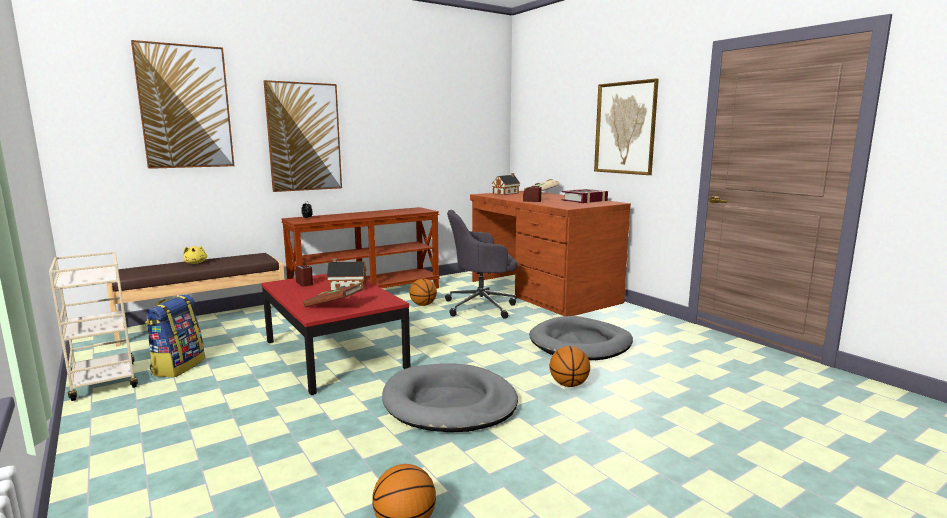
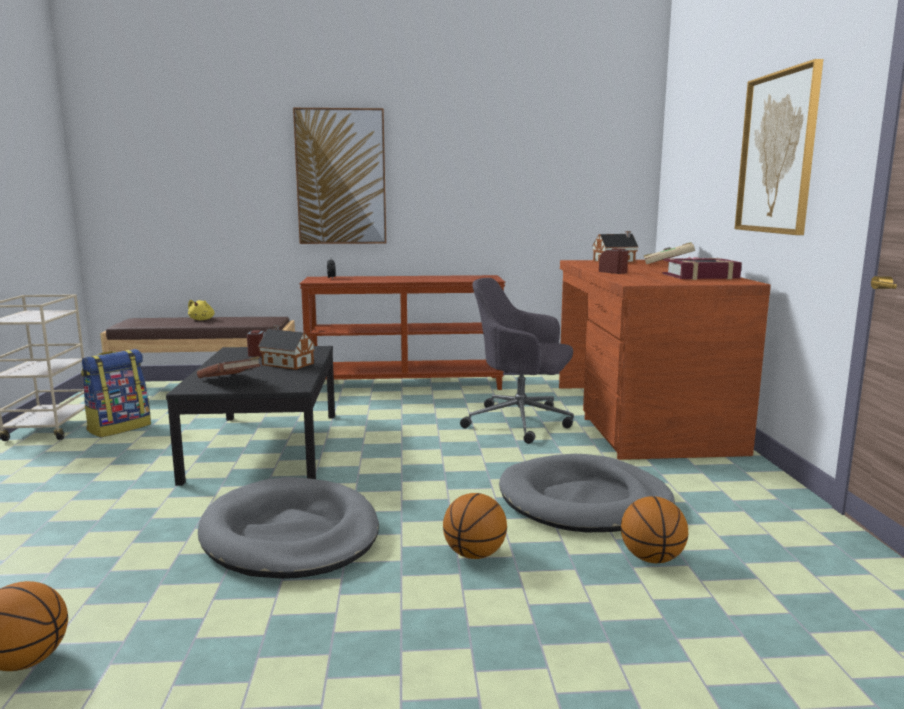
camera: 30 degrees right, 0 degrees up
picture [131,40,234,169] -> none
red coffee table [261,274,410,395] -> black coffee table [166,346,335,486]
basketball [410,279,437,306] -> basketball moved to [621,496,688,563]

